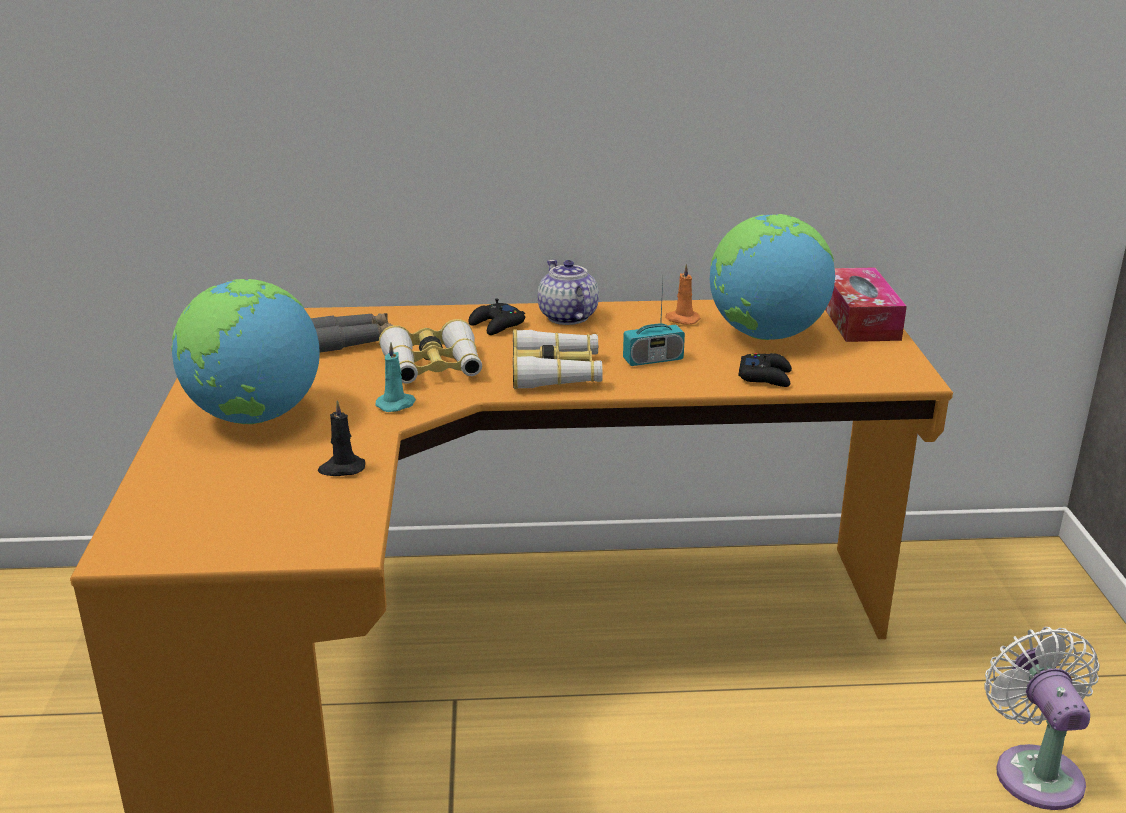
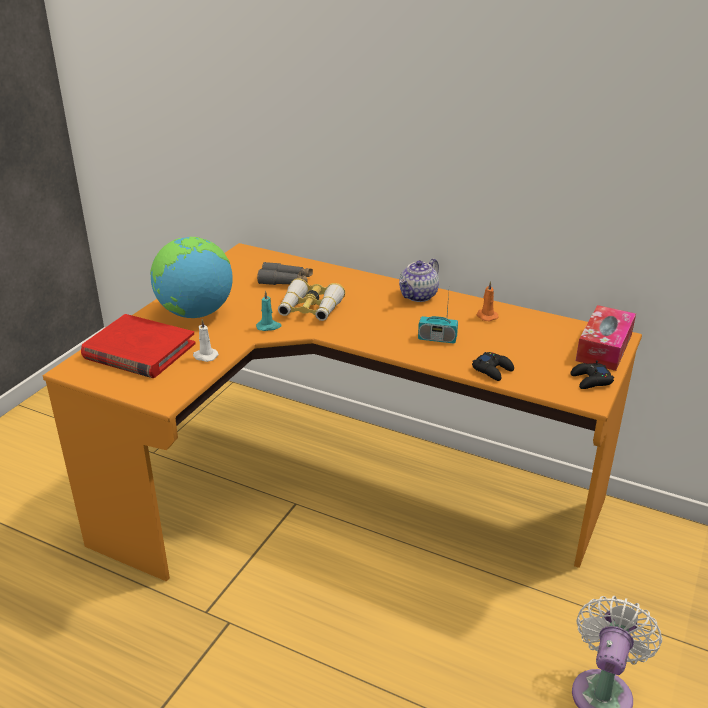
camera: 30 degrees right, 5 degrees up
black candle [318,400,365,476] -> white candle [193,319,219,362]
black game controller [468,298,525,335] -> black game controller moved to [570,360,614,389]
binoculars [513,329,603,389] -> none
teapot [538,260,599,325] -> teapot turned 150 degrees counterclockwise [399,259,439,302]
globe [710,214,835,340] -> none
none -> red book [81,314,196,378]

